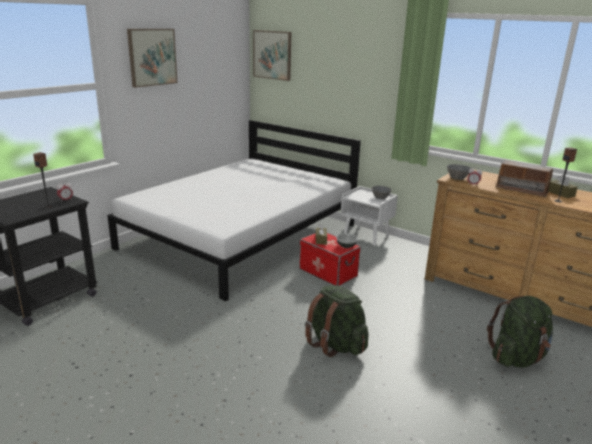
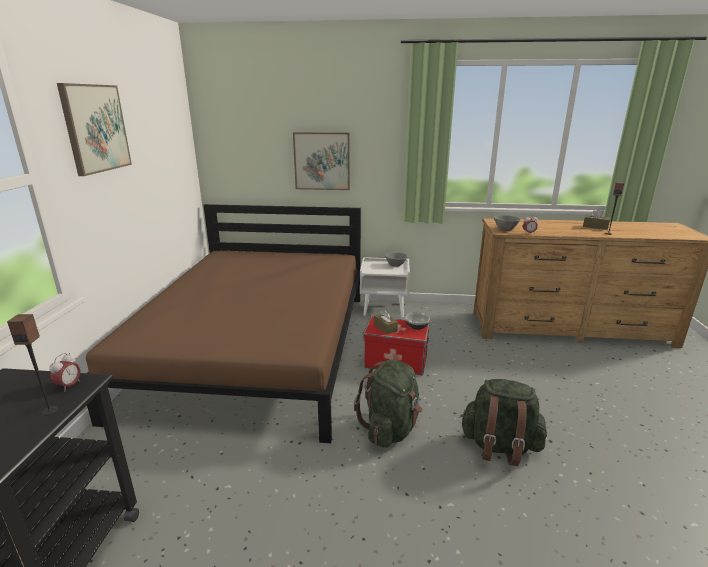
camera: 30 degrees left, 0 degrees up
white bed [107,120,361,301] -> brown bed [86,204,361,443]
picture [253,30,291,81] -> picture moved to [293,132,350,190]
green backpack [487,296,553,368] -> green backpack moved to [354,360,423,447]
radio [495,160,556,197] -> none

